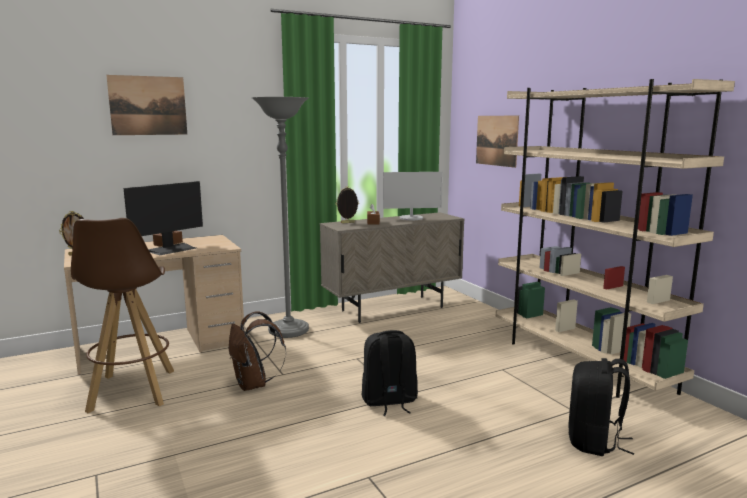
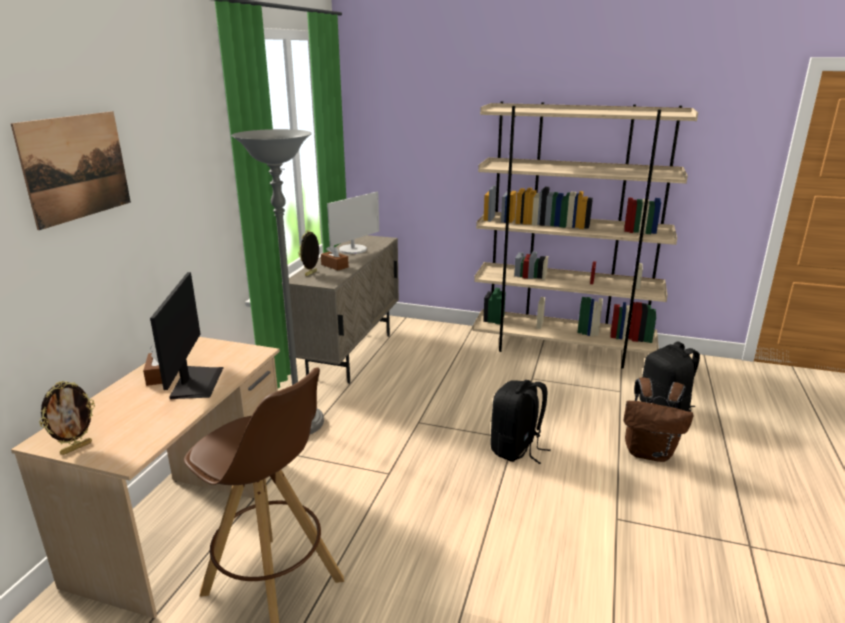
camera: 45 degrees left, 10 degrees up
brown backpack [229,311,286,391] -> brown backpack moved to [624,378,693,462]
picture [476,116,519,168] -> none

